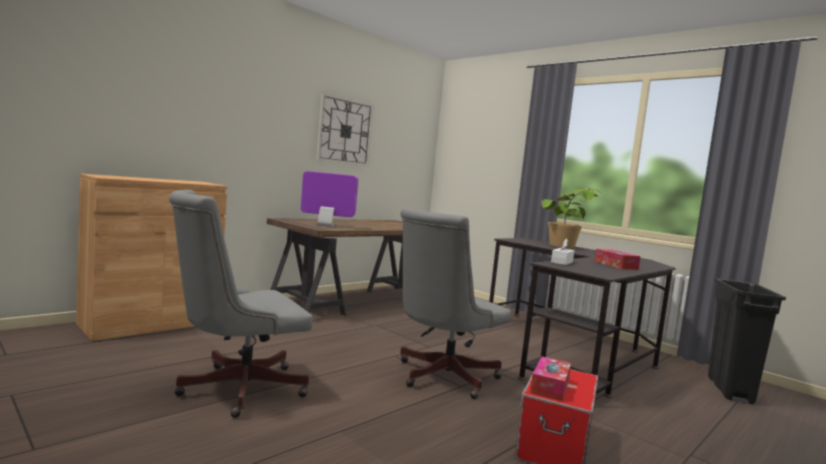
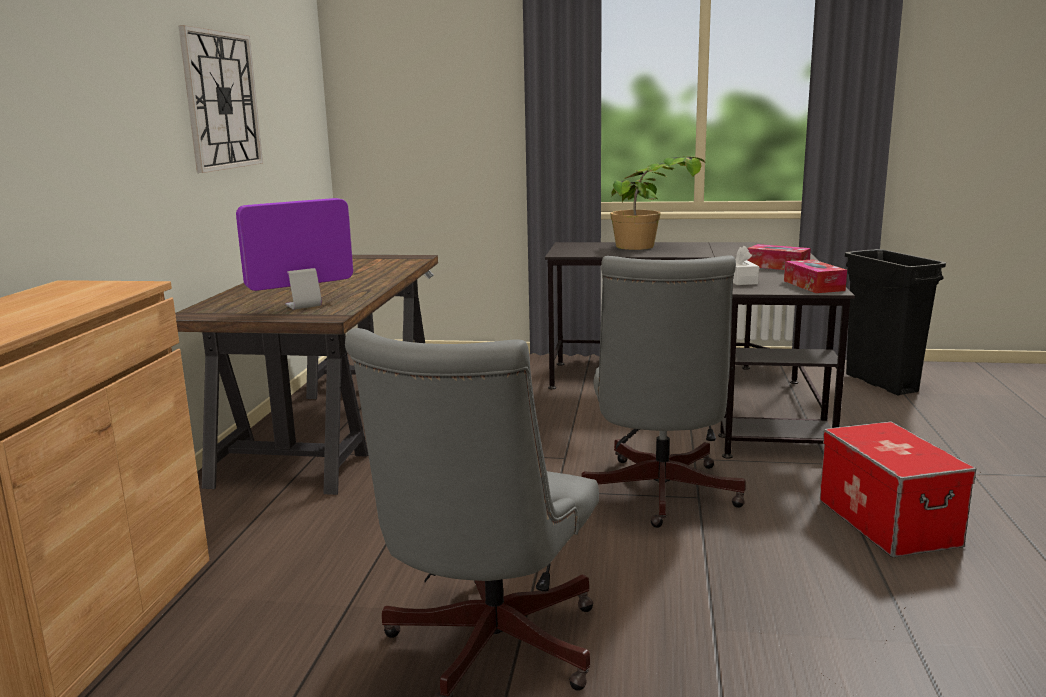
camera: 35 degrees left, 10 degrees up
tissue box [530,356,571,401] -> tissue box moved to [784,259,847,293]

